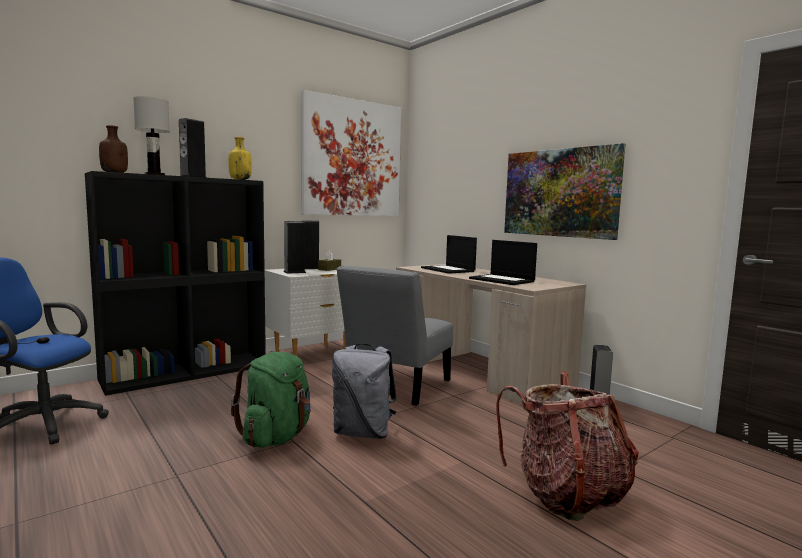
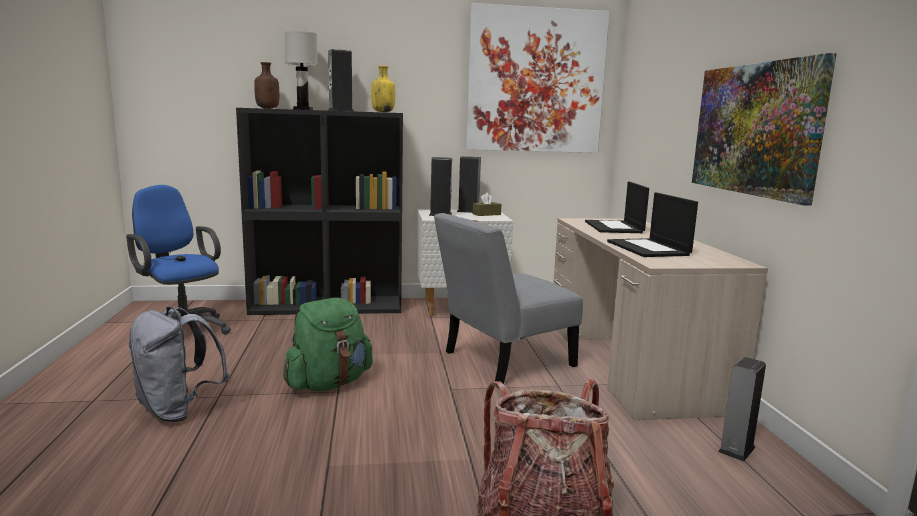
camera: 30 degrees right, 5 degrees up
grey backpack [332,343,397,439] -> grey backpack moved to [129,307,229,422]

